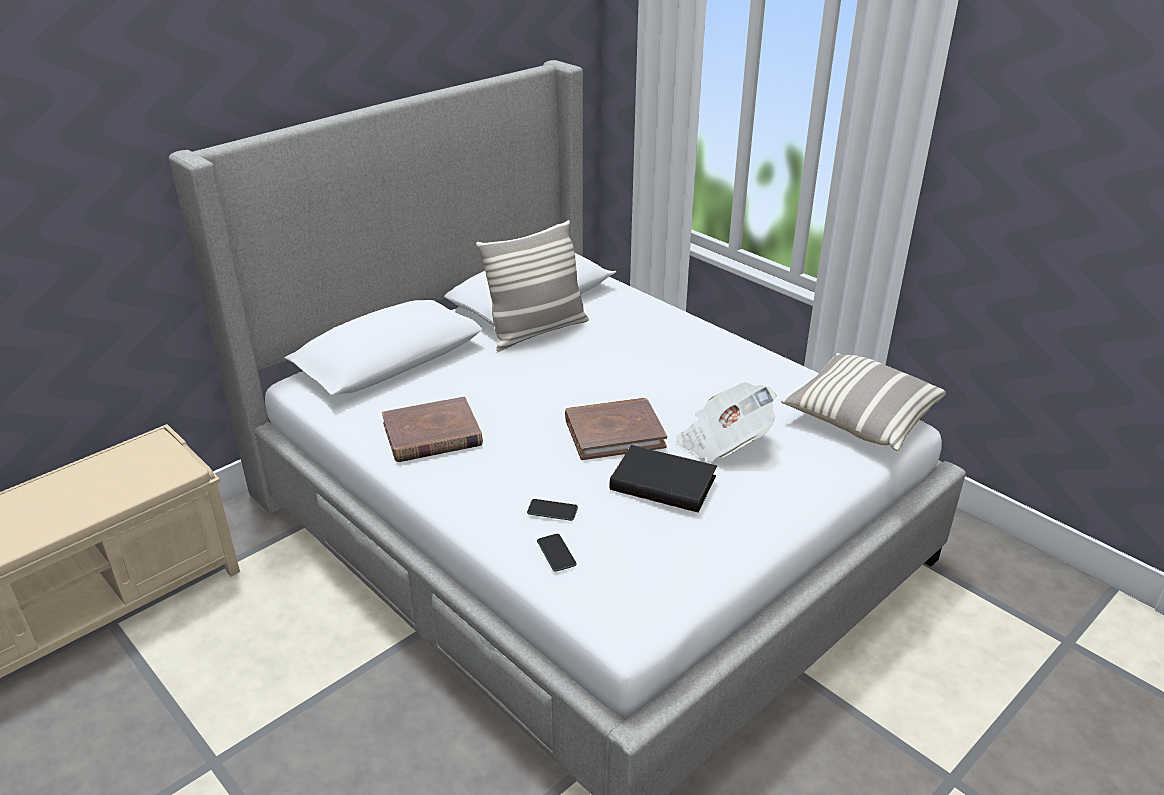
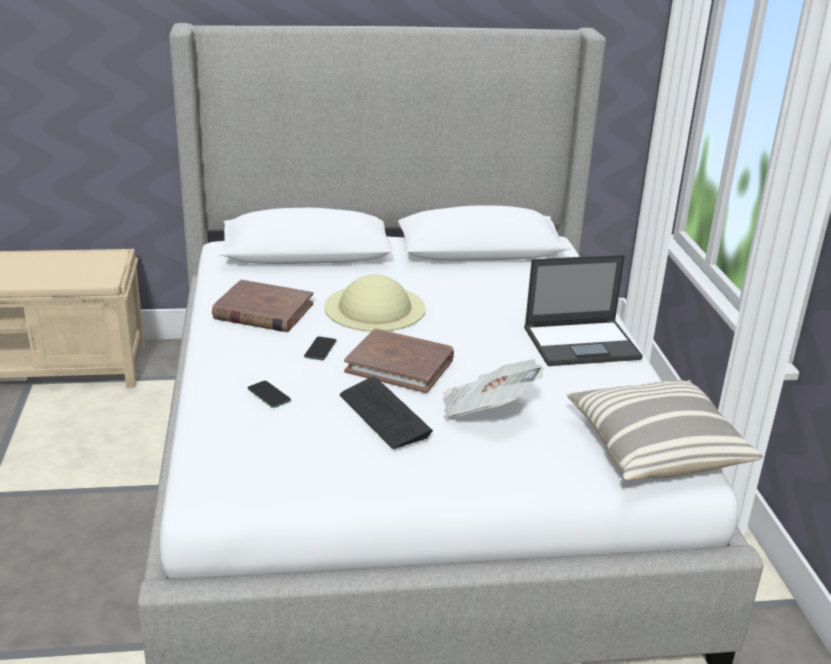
camera: 35 degrees right, 5 degrees down
pillow [476,220,589,352] -> none
phone [537,534,577,572] -> phone moved to [304,336,337,360]
black book [609,445,717,513] -> keyboard [340,376,433,449]
none -> beige hat [324,274,426,332]
none -> laptop [524,255,643,366]

